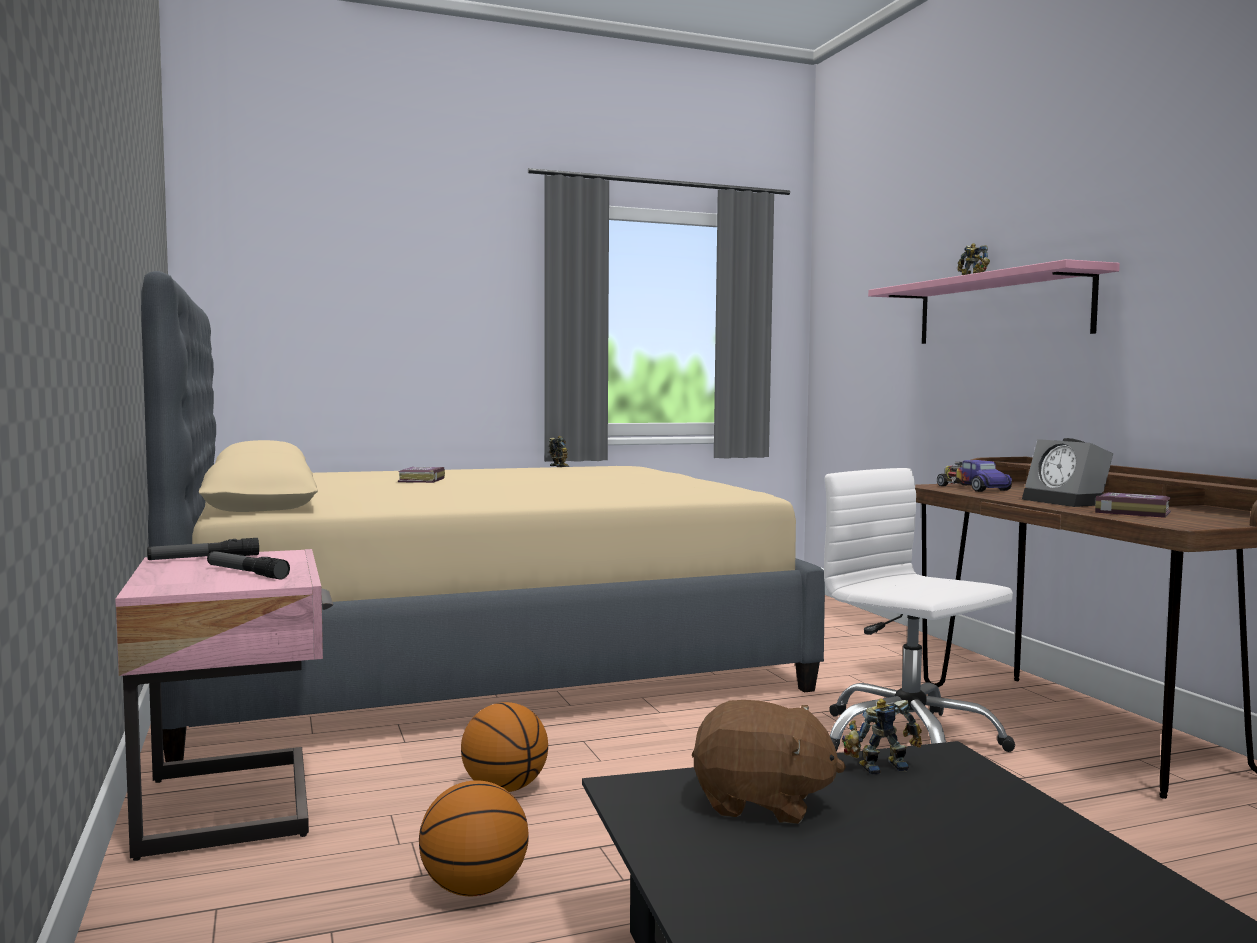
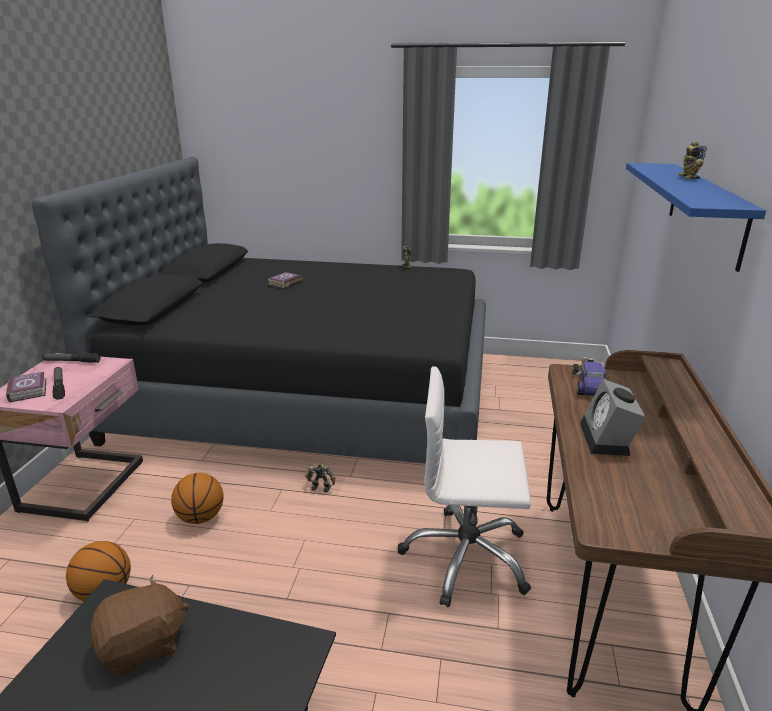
camera: 30 degrees right, 20 degrees up
beige bed [141,271,825,762] -> black bed [32,157,486,464]
brown plush toy [692,700,846,824] -> brown plush toy turned 75 degrees counterclockwise [90,575,189,675]
white office chair [824,468,1015,752] -> white office chair turned 75 degrees counterclockwise [397,366,531,608]
toy robot [842,698,922,774] -> toy robot moved to [305,463,335,493]
pink shelf [868,259,1120,344] -> blue shelf [626,163,766,272]
book [1095,492,1171,518] -> book moved to [6,372,46,403]

